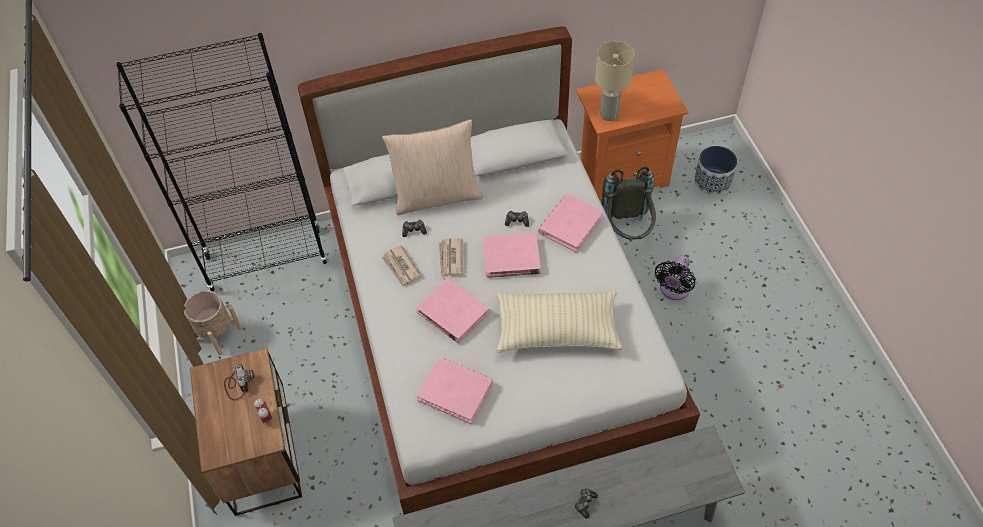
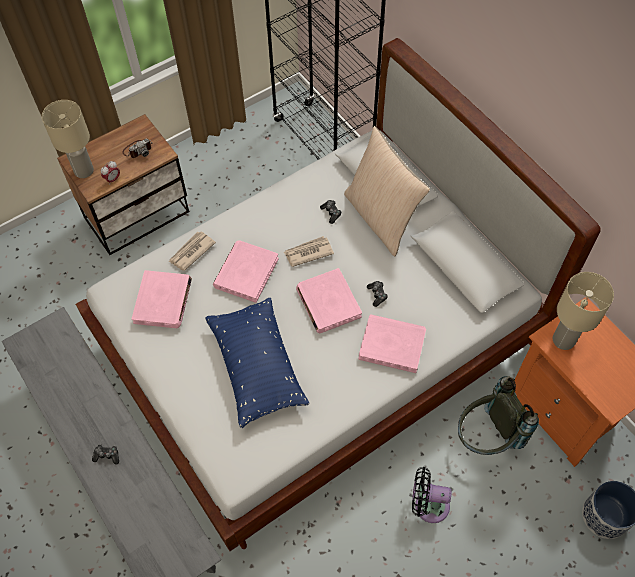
camera: 70 degrees right, 5 degrees up
beige planter [184,290,242,355] -> none
newspaper [381,245,422,288] -> newspaper moved to [169,231,216,271]
beige pillow [496,290,623,352] -> blue pillow [205,298,310,428]
none -> beige table lamp [42,100,94,178]

